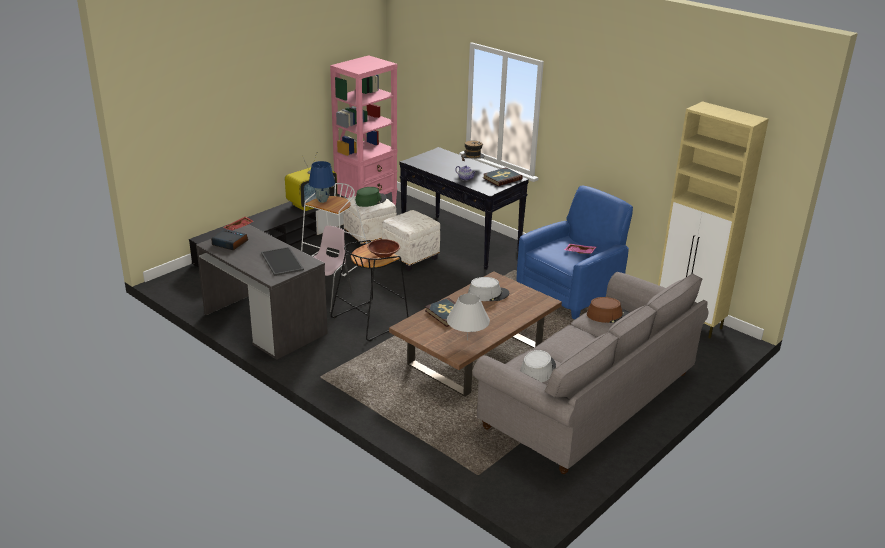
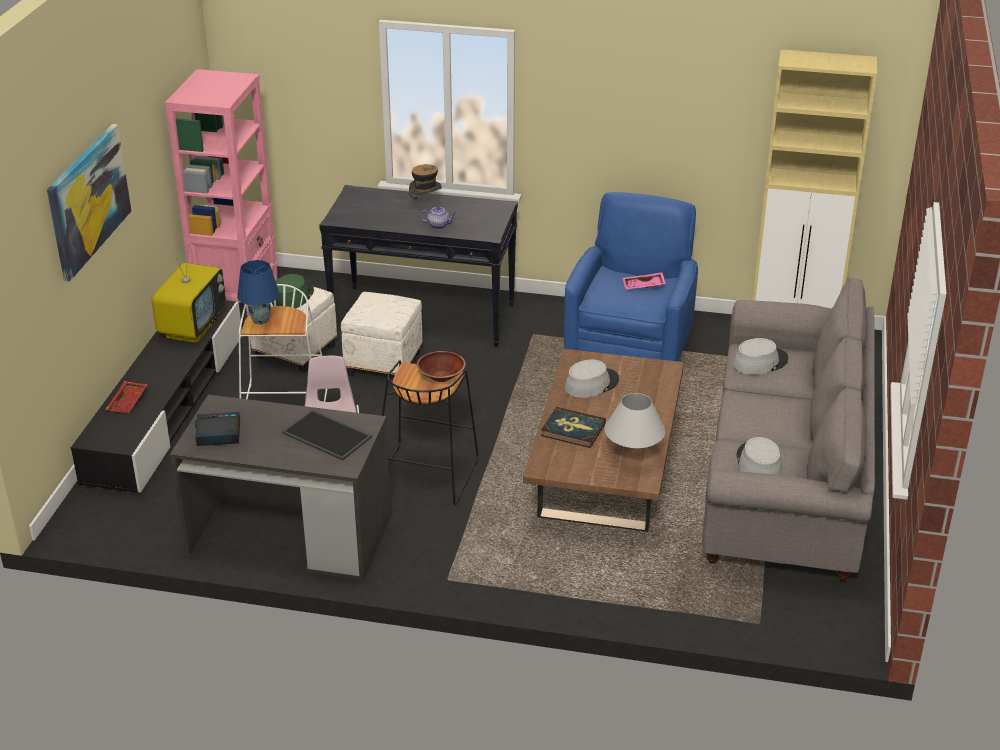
camera: 30 degrees left, 5 degrees up
book [483,168,523,186] -> none
brown hat [587,297,630,323] -> grey hat [733,338,788,375]
none -> picture [47,124,131,282]

